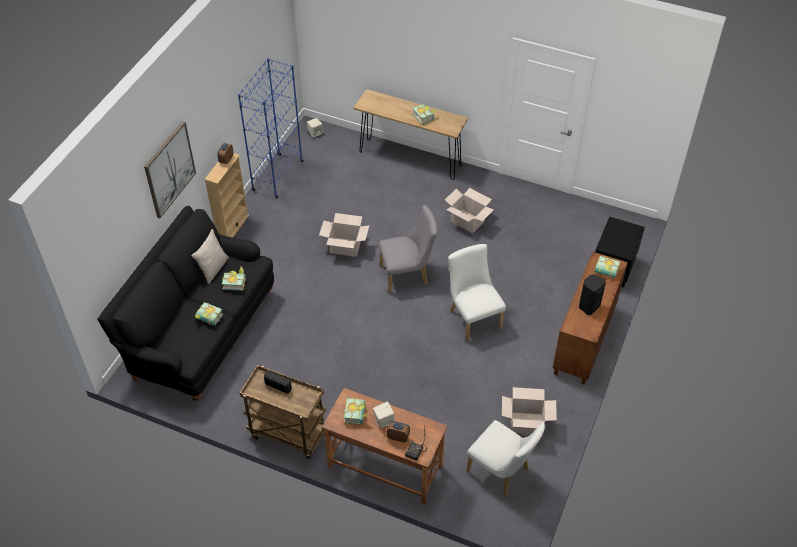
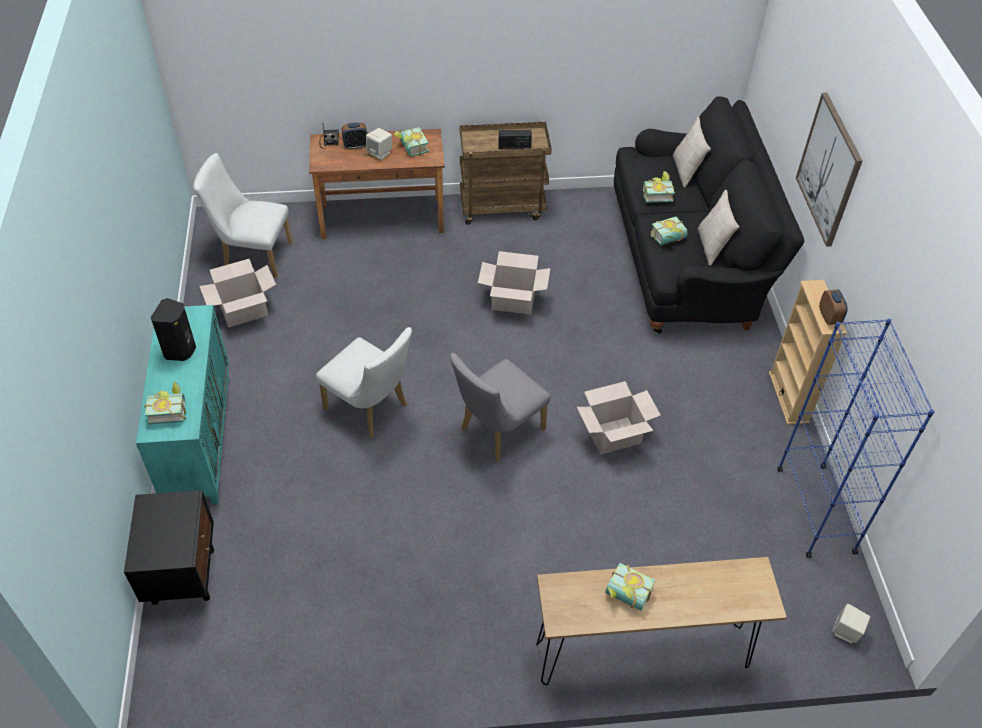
camera: 150 degrees right, 0 degrees up
cardboard box [445,188,494,233] -> cardboard box moved to [478,251,551,314]
brown cabinet [553,252,628,385] -> turquoise cabinet [136,305,229,504]
none -> beige pillow [673,117,711,188]

